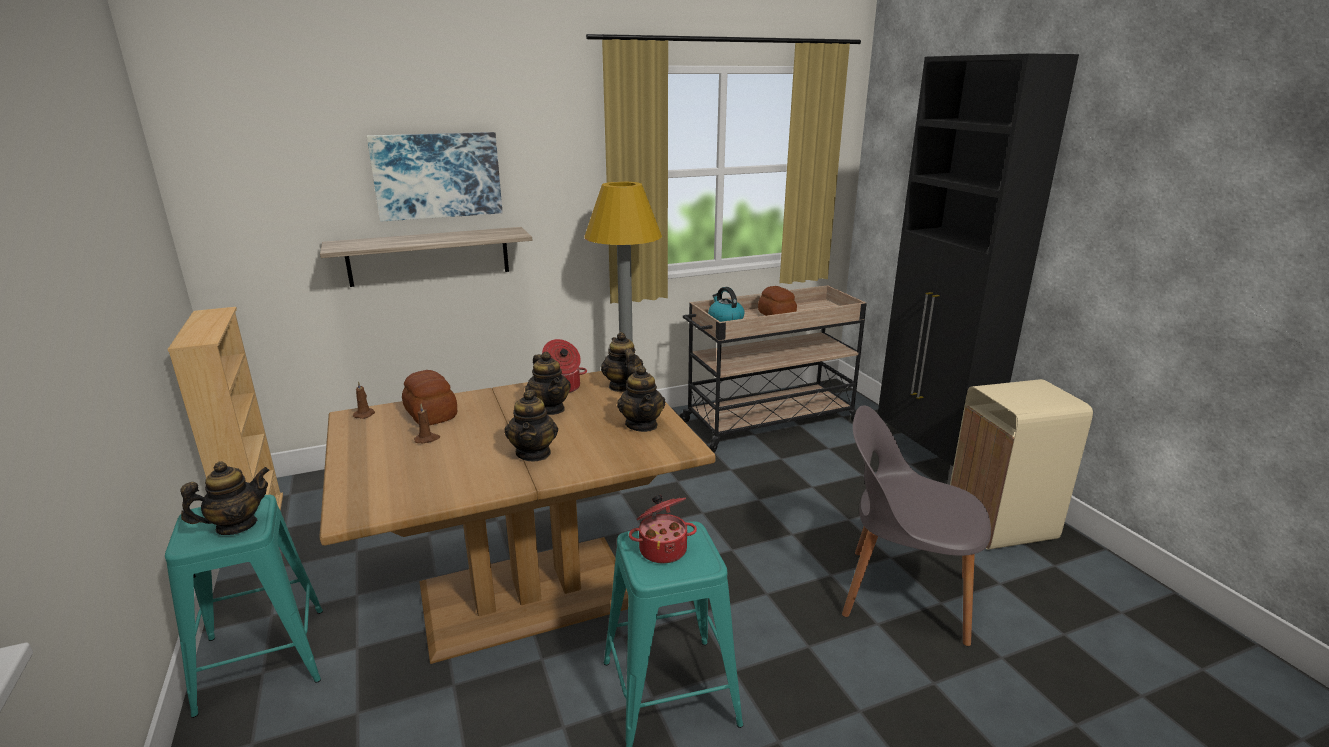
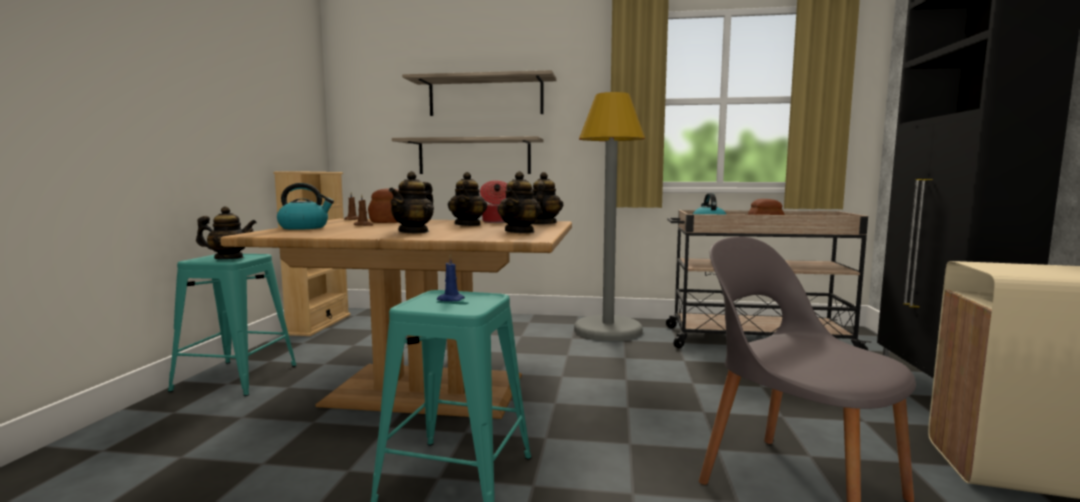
camera: 30 degrees right, 15 degrees down
picture [367,132,503,222] -> shelf [402,70,557,116]
cooking pot [629,495,697,563] -> blue candle [437,254,465,301]
none -> kettle [277,183,334,230]

